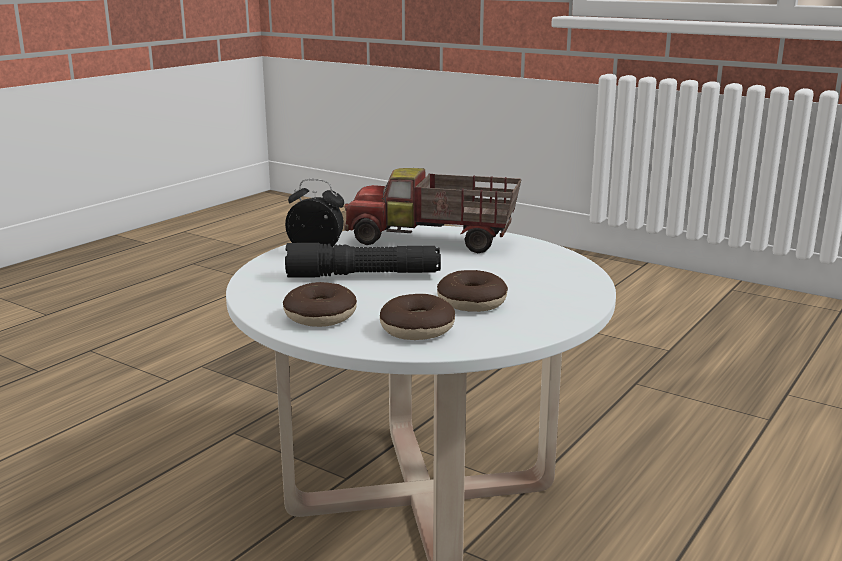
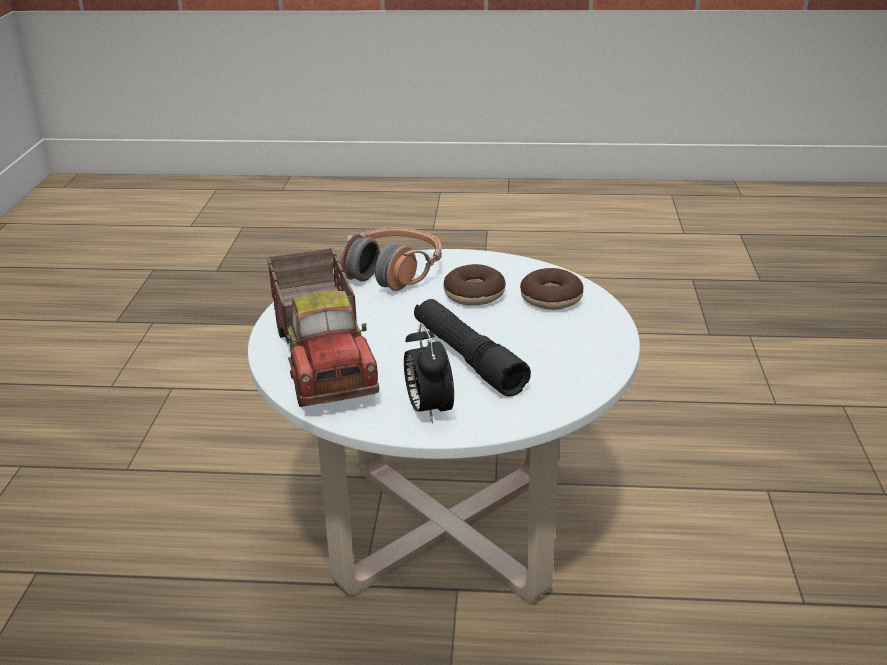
camera: 120 degrees left, 10 degrees up
donut [283,282,357,327] -> none
none -> headphones [340,227,441,291]

